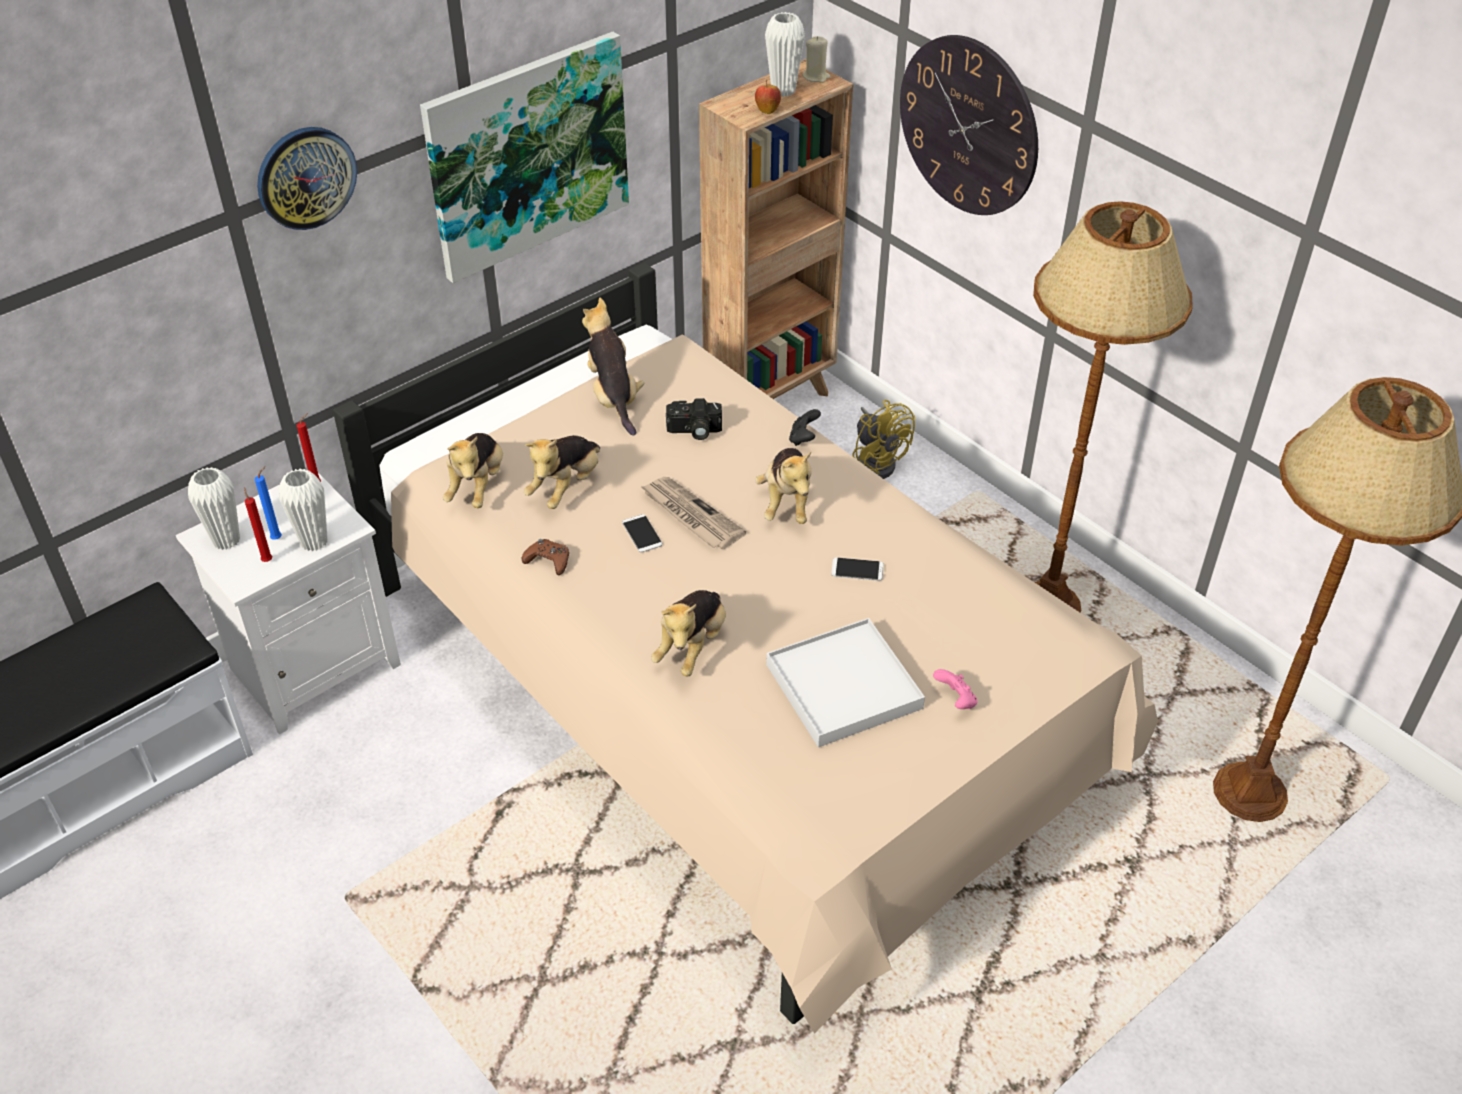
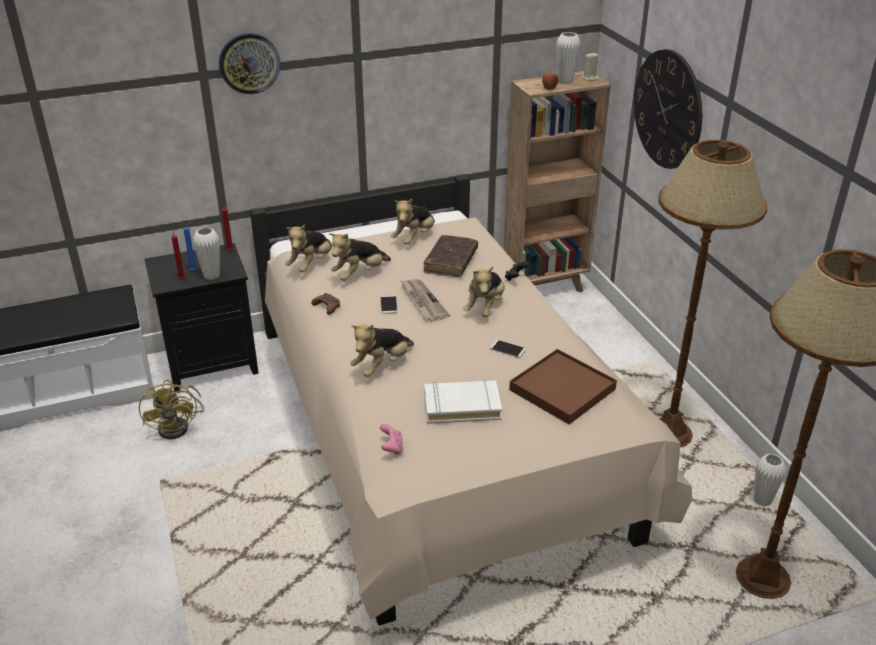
camera: 20 degrees right, 10 degrees down
white nightstand [176,473,401,734] -> black nightstand [145,243,259,392]
white vase [188,467,240,550] -> white vase moved to [753,454,786,507]
picture [420,31,629,283] -> none
plush toy [582,298,644,436] -> plush toy turned 150 degrees counterclockwise [391,199,435,245]
camera [666,398,722,440] -> brown book [423,235,478,277]
white tray [766,618,925,747] -> white book [424,380,502,424]
yellow fan [852,400,915,479] -> yellow fan moved to [139,380,204,439]
pink game controller [933,669,978,709] -> pink game controller moved to [380,424,404,455]
none -> brown tray [509,349,617,424]

